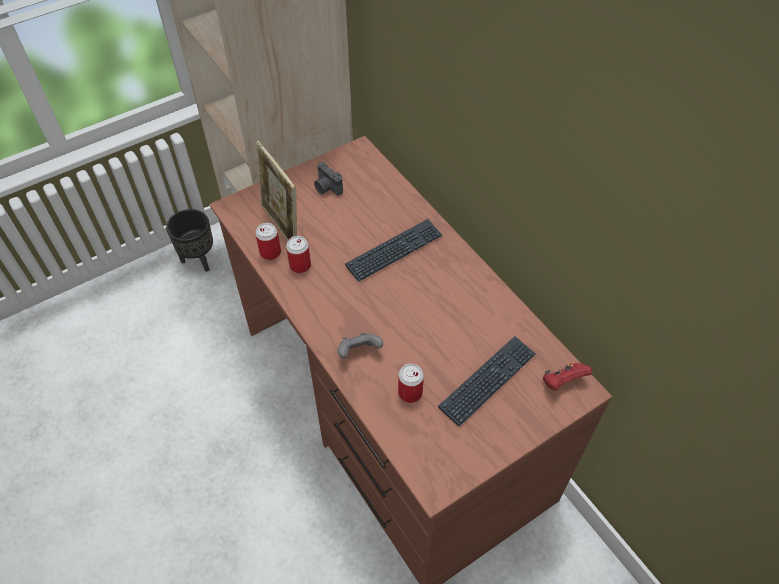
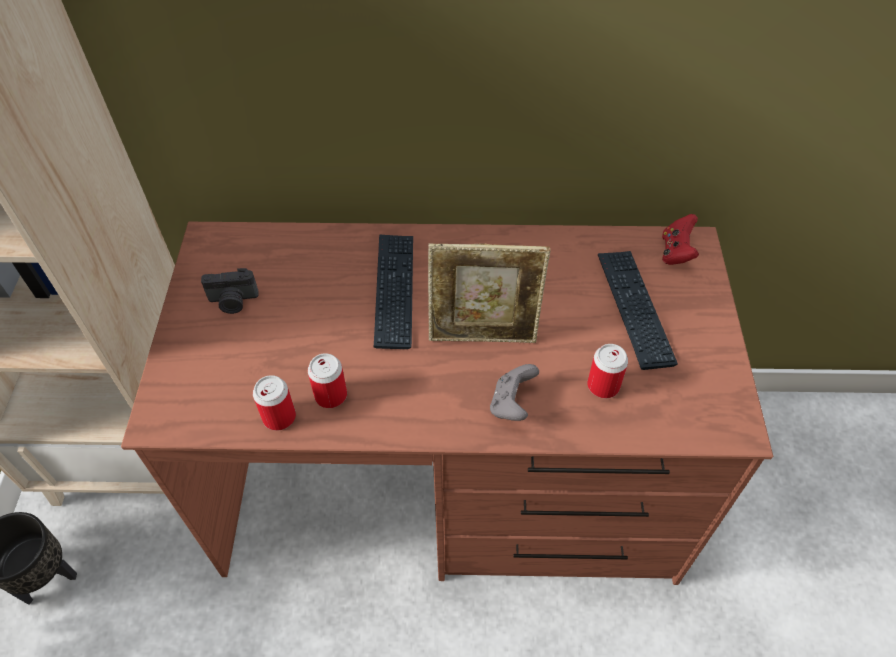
camera: 55 degrees left, 0 degrees up
picture frame [256,141,297,241] -> picture frame moved to [428,243,551,343]

